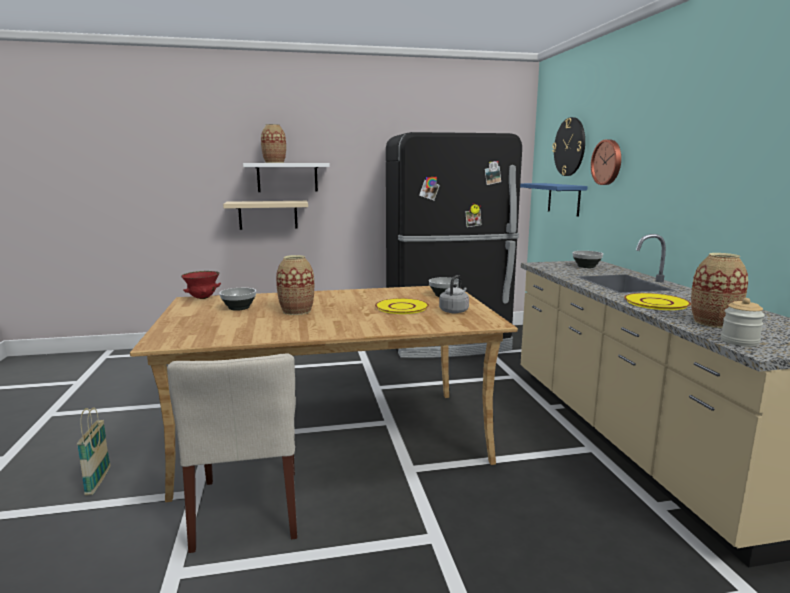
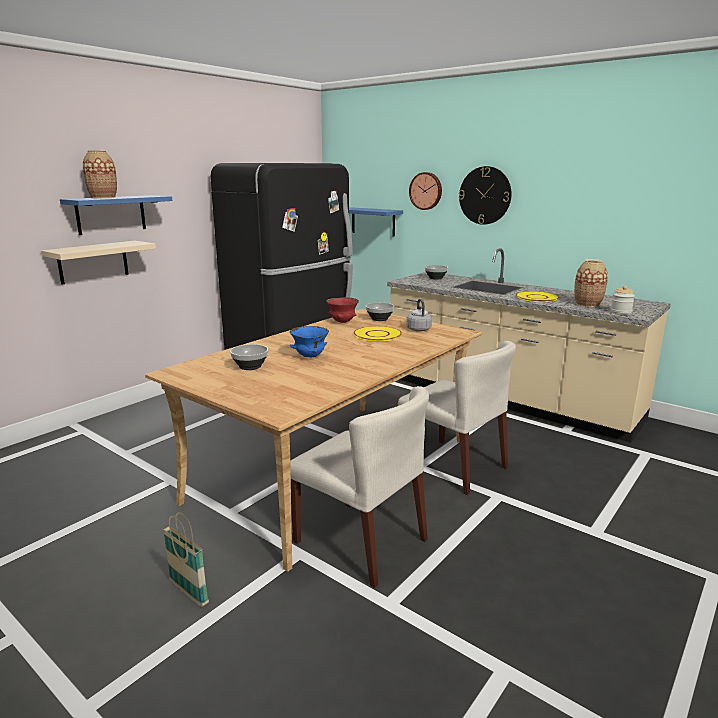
camera: 40 degrees left, 5 degrees up
red bowl [181,271,221,299] -> red bowl moved to [326,297,359,323]
white shelf [243,163,330,192] -> blue shelf [60,195,172,235]
vase [276,255,314,315] -> blue bowl [290,326,329,357]
wall clock [552,117,585,176] -> wall clock moved to [459,166,512,225]
none -> beige chair [398,341,516,495]

